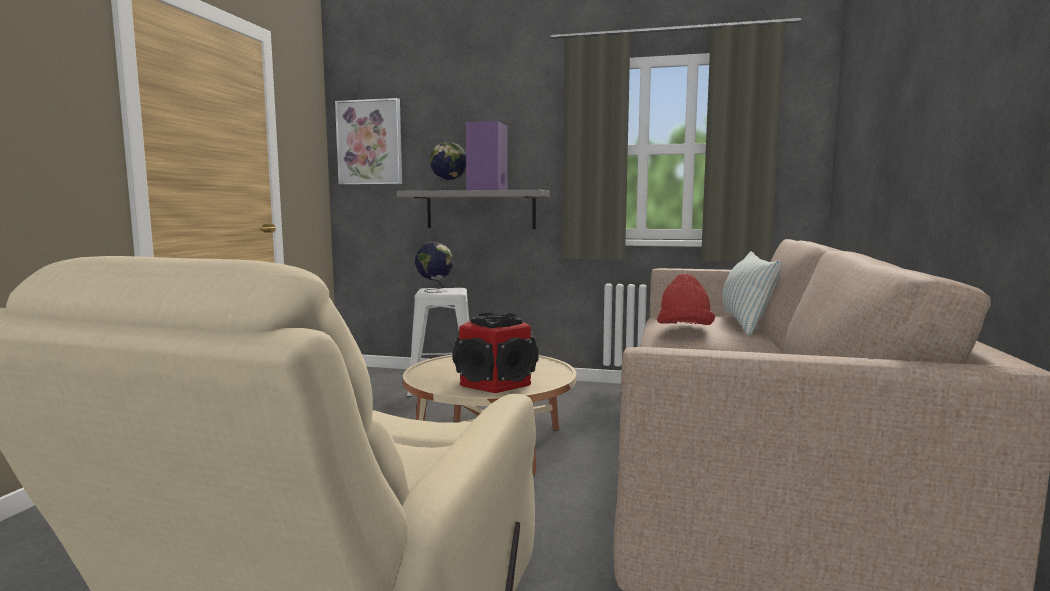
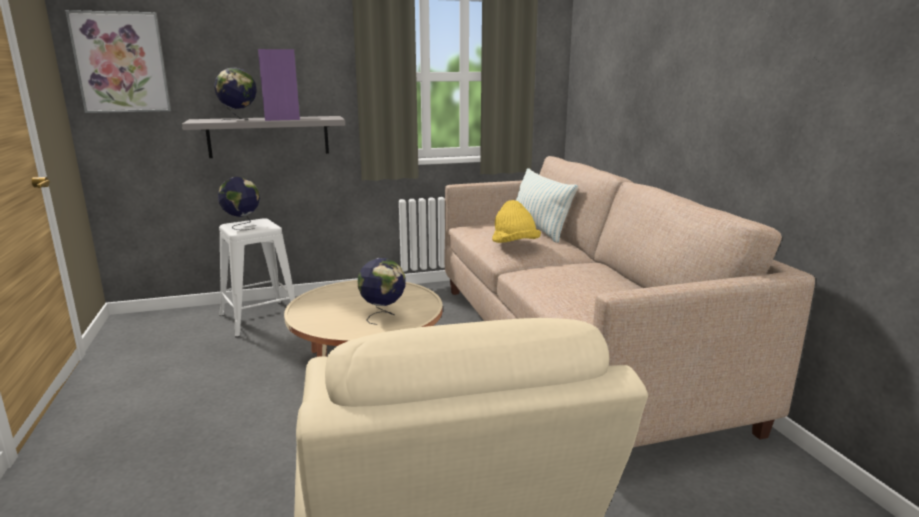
camera: 30 degrees left, 10 degrees up
speaker [452,313,539,393] -> globe [358,258,406,325]
red hat [657,273,715,325] -> yellow hat [492,200,541,243]

